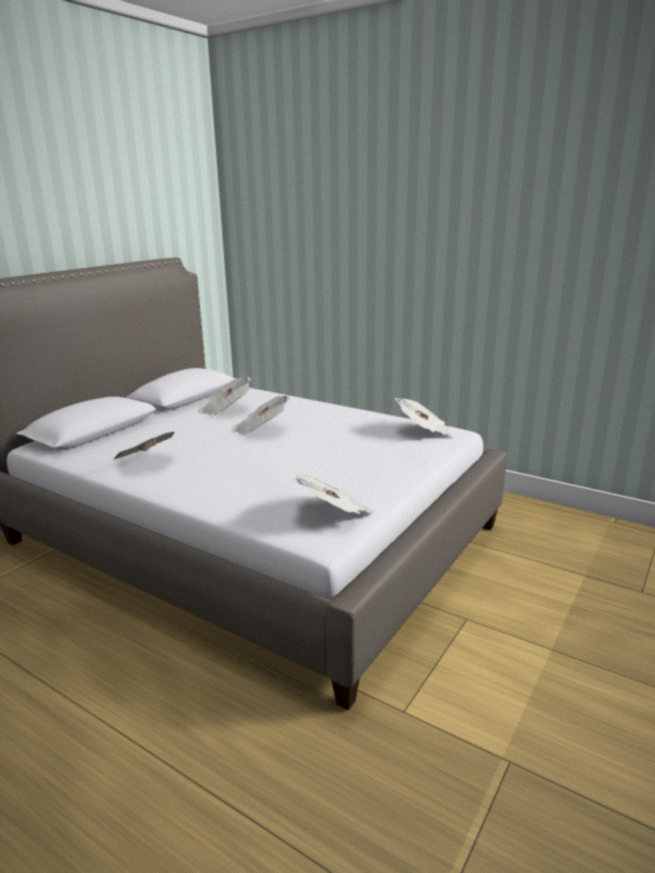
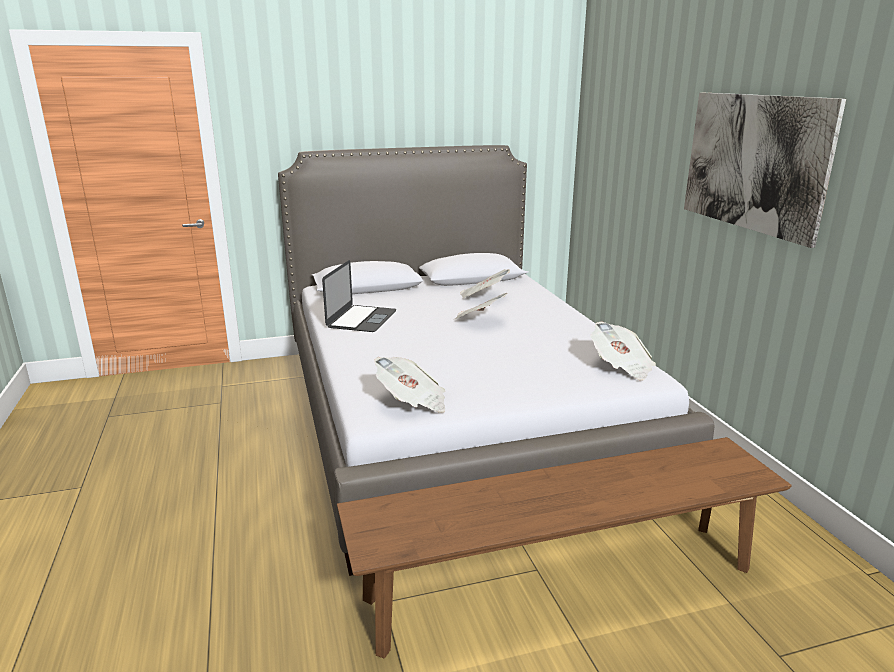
camera: 40 degrees right, 0 degrees up
newspaper [114,432,175,459] -> laptop [322,260,396,332]
none -> brown bench [337,437,792,658]
none -> picture [684,92,846,248]

